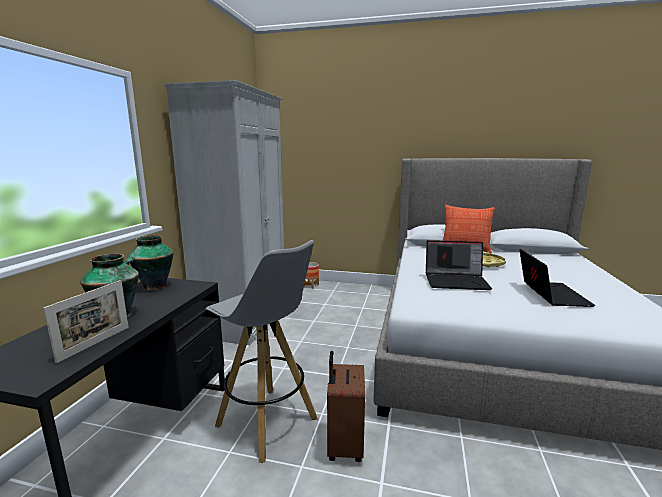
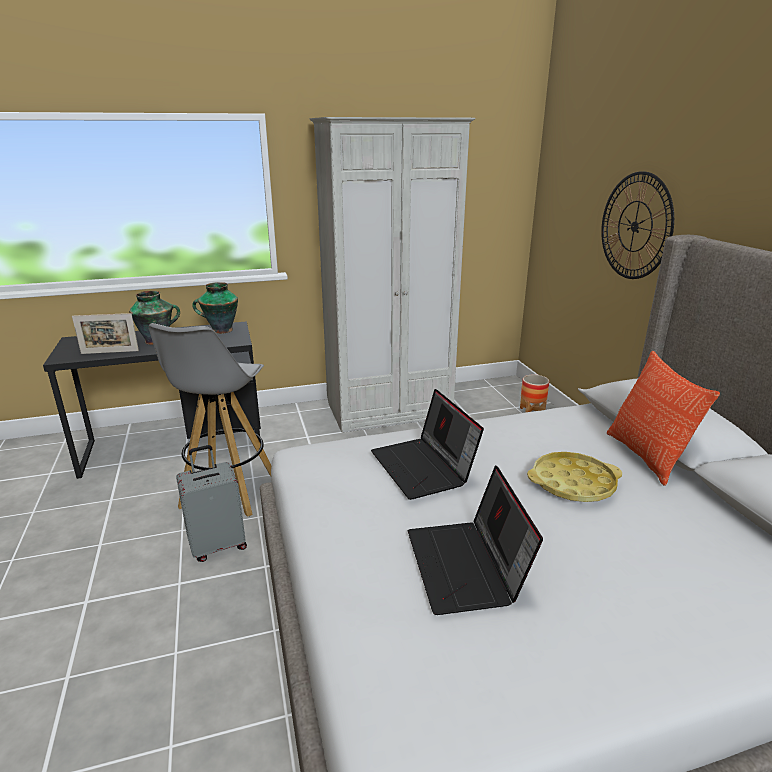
camera: 60 degrees right, 10 degrees up
brown suitcase [327,351,365,462] -> grey suitcase [176,445,247,562]
laptop [519,249,595,307] -> laptop turned 105 degrees clockwise [408,465,543,615]
none -> wall clock [601,171,674,279]

